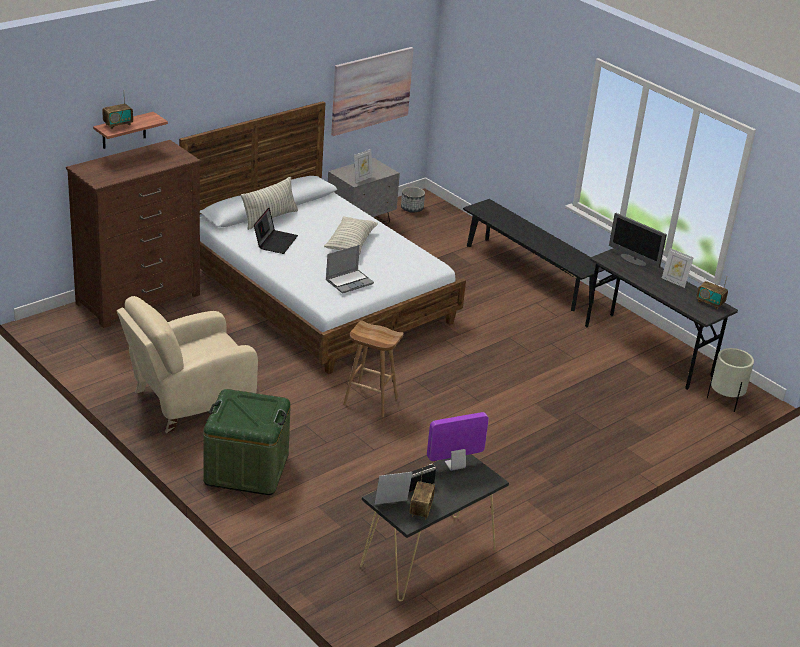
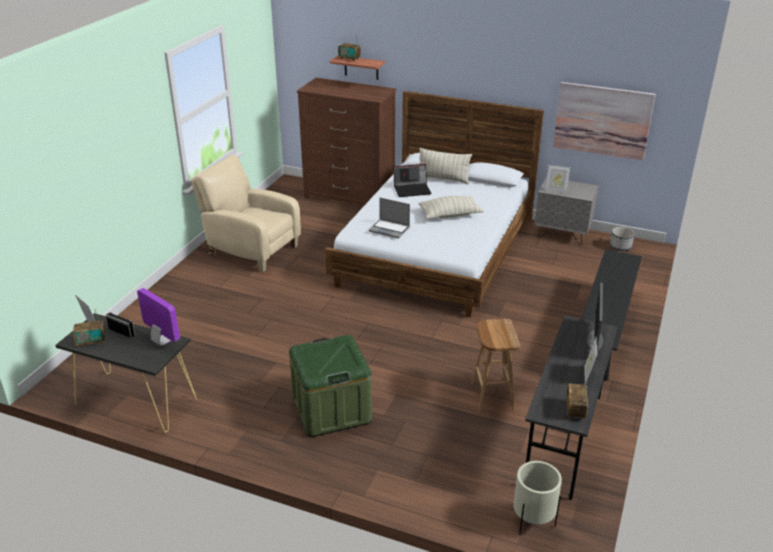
camera: 65 degrees right, 0 degrees up
green storage box [203,389,291,495] -> green storage box moved to [289,335,372,437]
brown stool [343,321,404,417] -> brown stool moved to [471,319,521,412]

